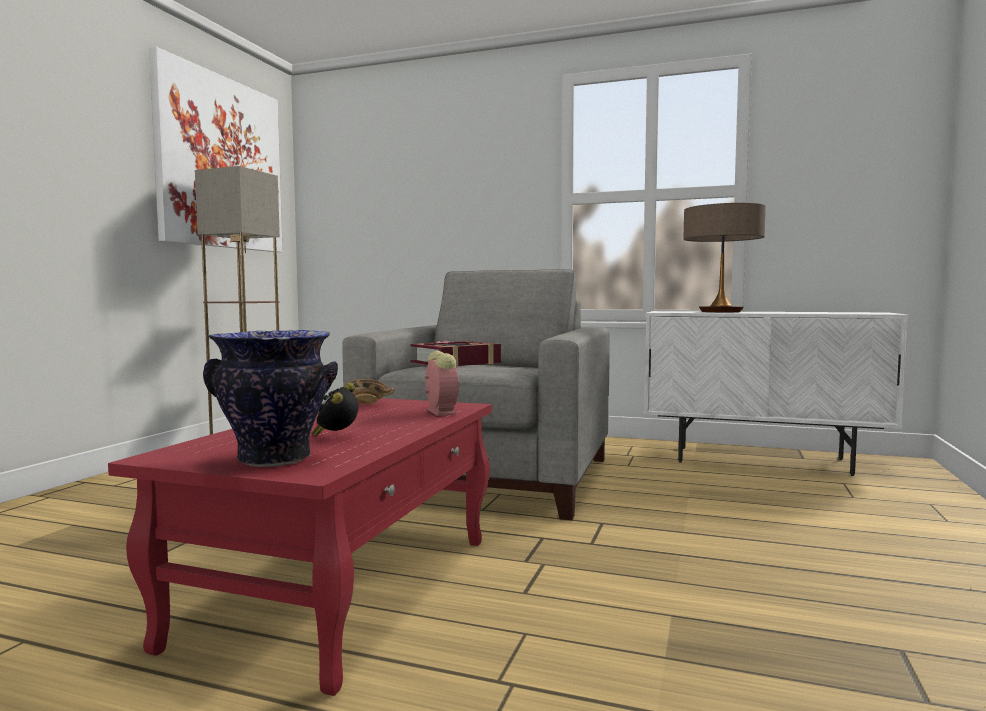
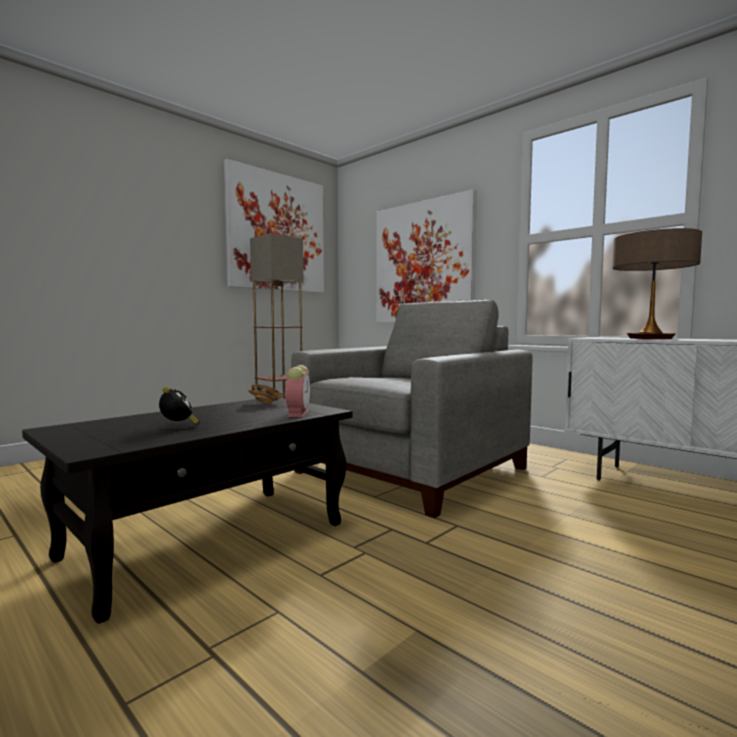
camera: 25 degrees right, 0 degrees up
red coffee table [108,398,492,696] -> black coffee table [22,398,352,624]
vase [203,330,338,467] -> none
alarm clock [312,383,358,436] -> alarm clock turned 120 degrees clockwise [159,386,200,425]
book [411,340,501,367] -> none
none -> picture [376,189,477,323]

